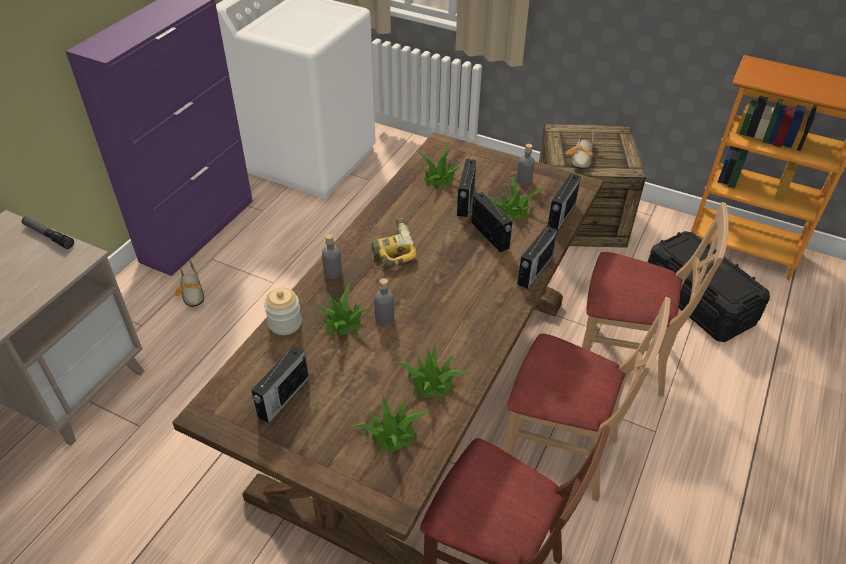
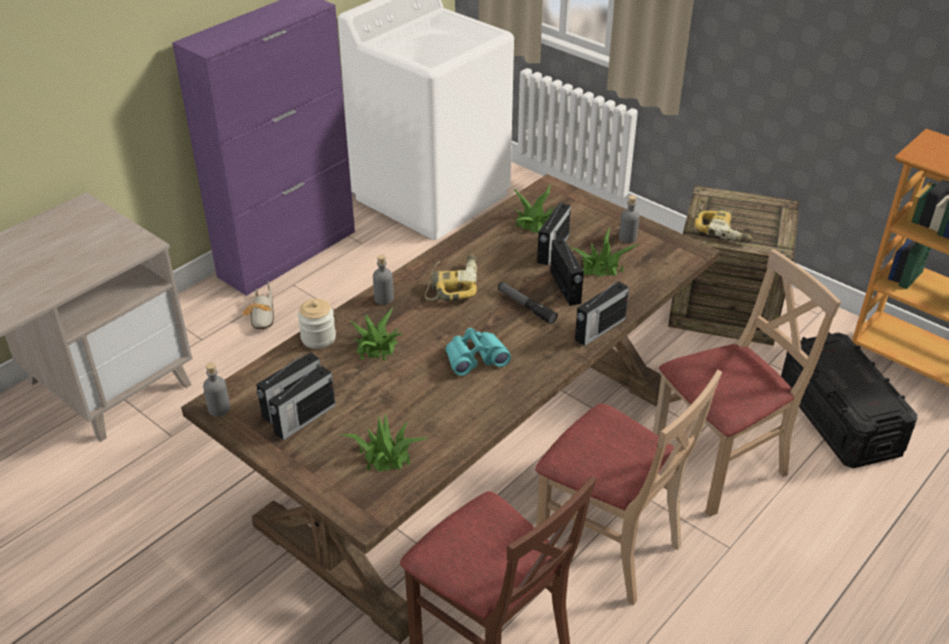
camera: 15 degrees right, 5 degrees down
flashlight [22,217,74,249] -> flashlight moved to [498,282,558,324]
grey bottle [374,278,394,324] -> grey bottle moved to [203,363,230,417]
potted plant [392,344,472,398] -> none
radio [548,171,581,231] -> radio moved to [269,364,335,441]
shoe [565,129,594,169] -> power drill [694,202,752,243]
beige chair [582,202,729,397] -> beige chair turned 60 degrees counterclockwise [653,249,841,517]
none -> turquoise binoculars [445,328,511,376]

